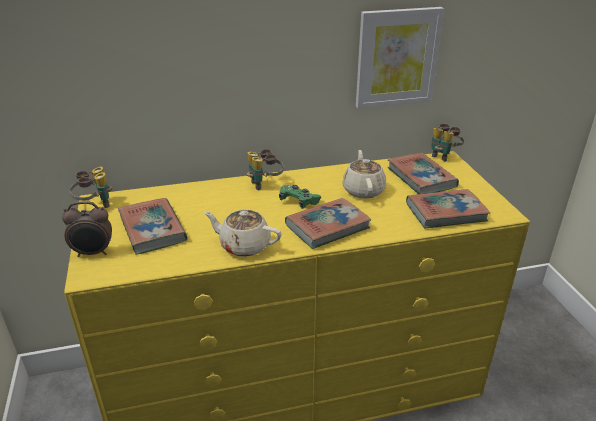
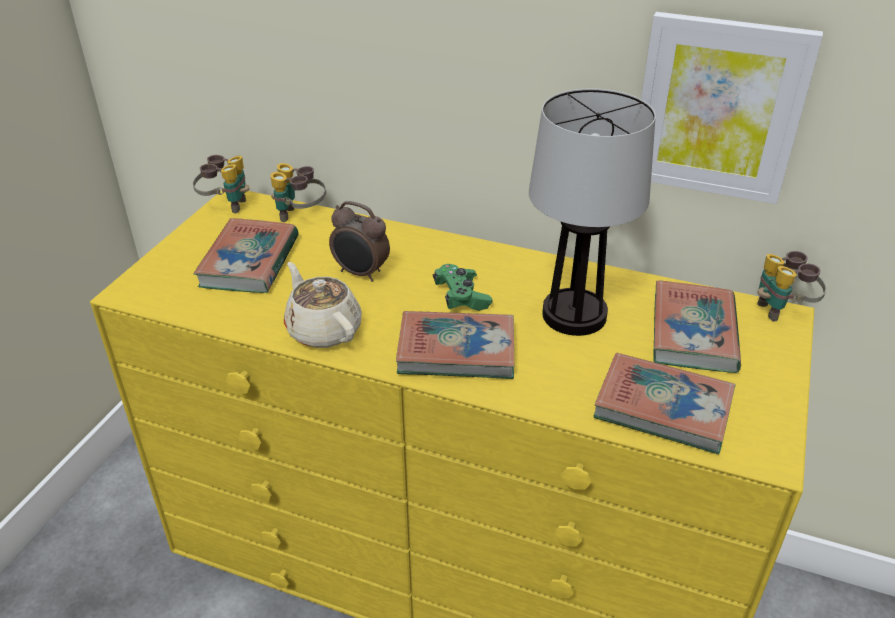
camera: 35 degrees right, 5 degrees up
alarm clock [62,201,112,257] -> alarm clock moved to [329,201,390,282]
binoculars [247,149,284,190] -> binoculars moved to [270,163,326,222]
beige teapot [342,150,386,199] -> table lamp [529,88,656,336]

